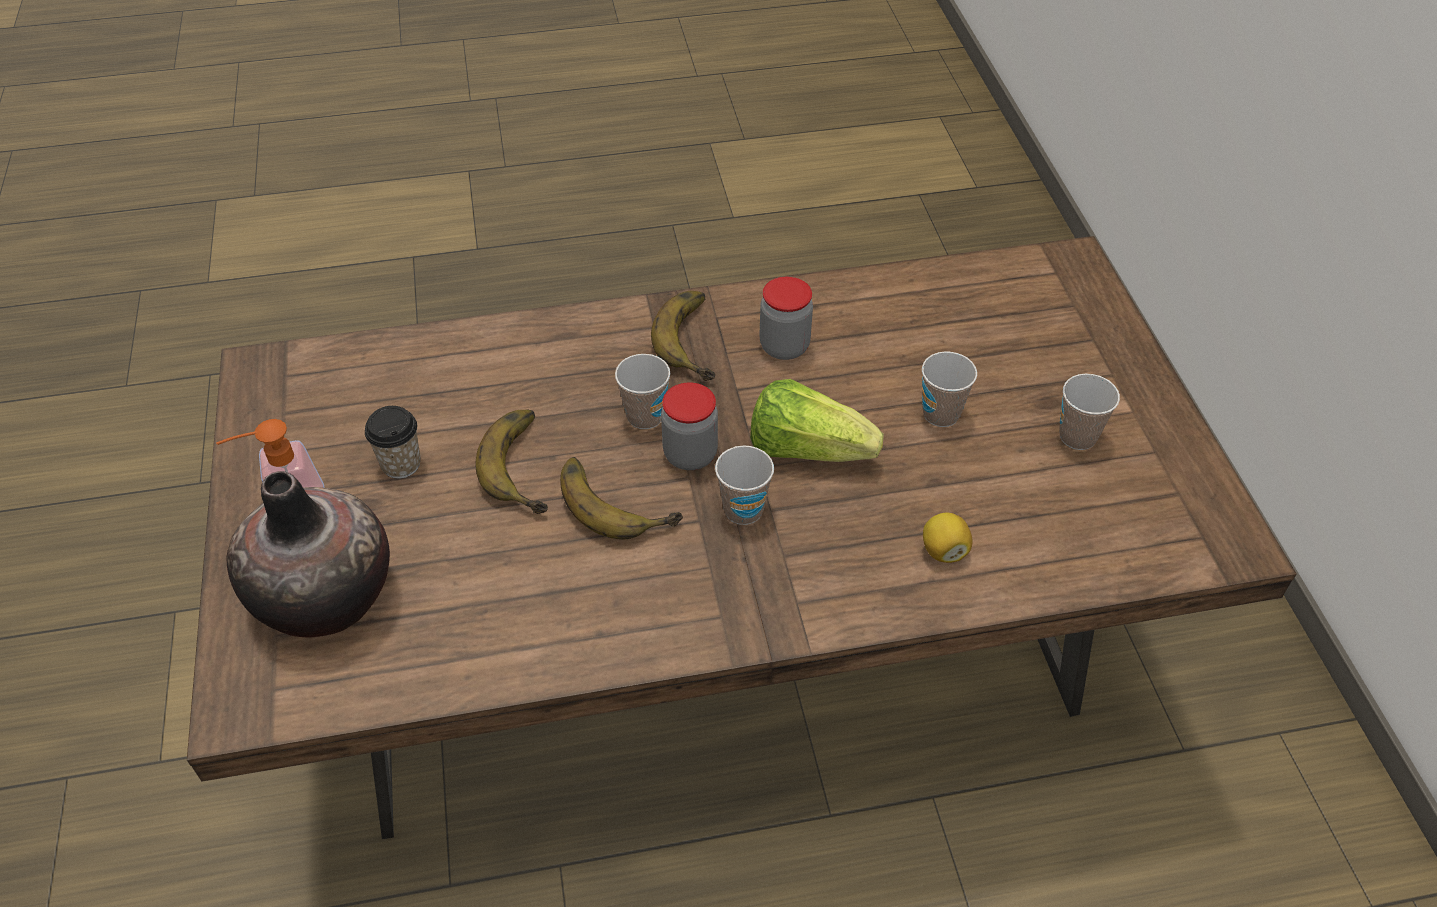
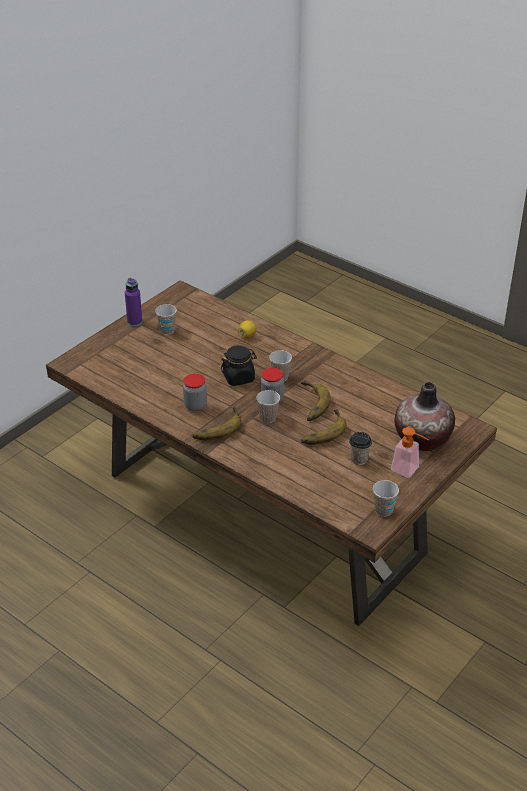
camera: 130 degrees left, 10 degrees down
lettuce [750,379,884,462] -> black jar [221,345,257,386]
cup [922,352,977,427] -> cup moved to [373,480,399,517]
none -> purple bottle [125,278,143,326]

